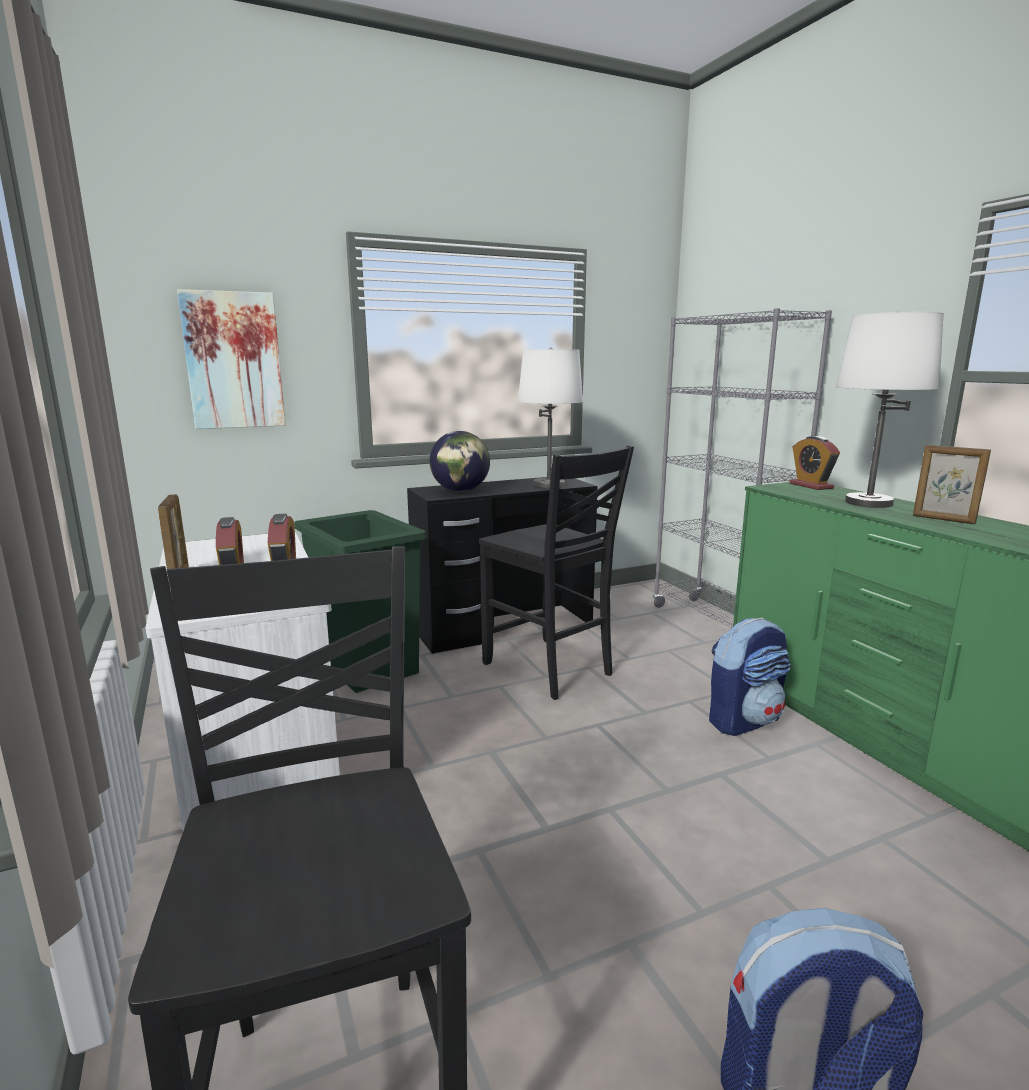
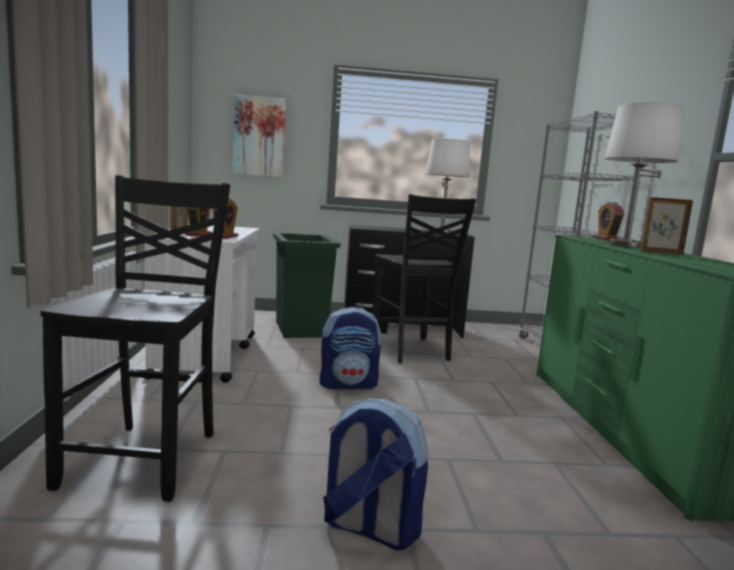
camera: 20 degrees right, 5 degrees down
globe [430,431,490,492] -> none
backpack [709,618,791,736] -> backpack moved to [320,307,382,389]
picture frame [913,445,991,524] -> picture frame turned 120 degrees clockwise [640,197,693,255]

